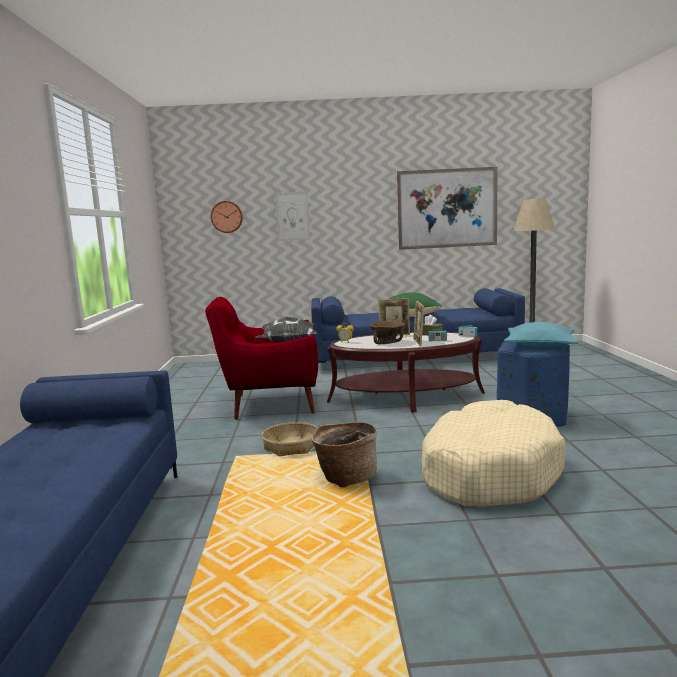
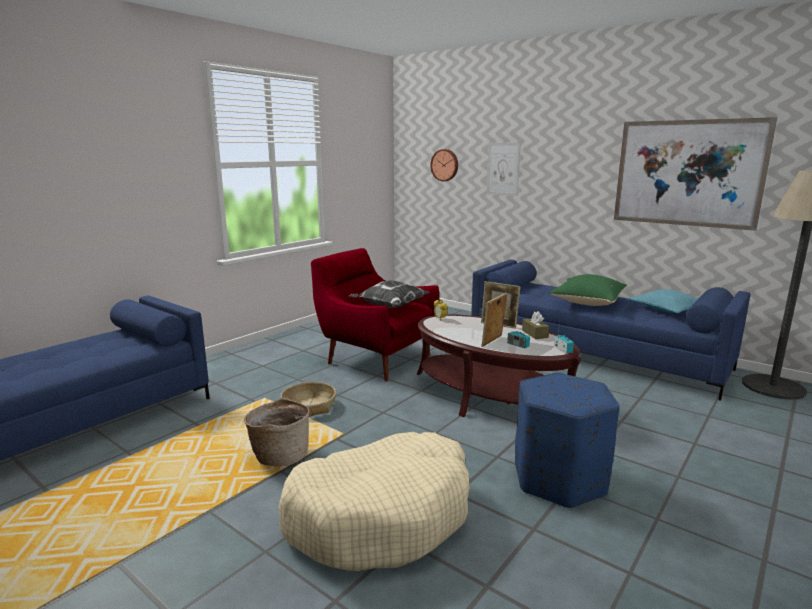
camera: 40 degrees right, 5 degrees up
brown bowl [369,321,405,344] -> none
turquoise pillow [504,322,578,347] -> turquoise pillow moved to [627,289,698,313]

